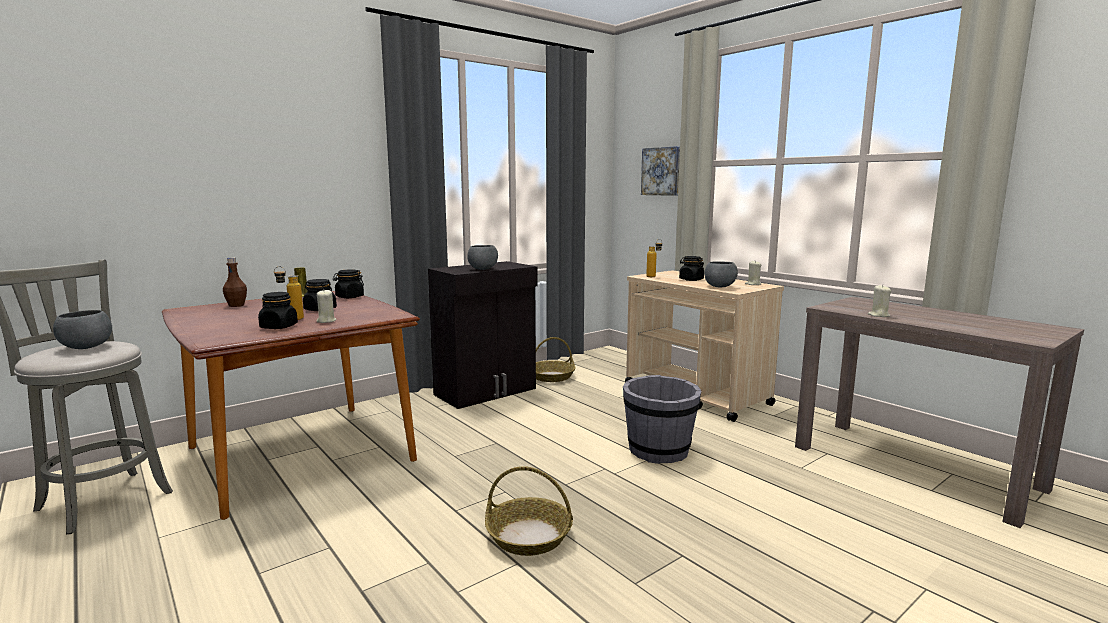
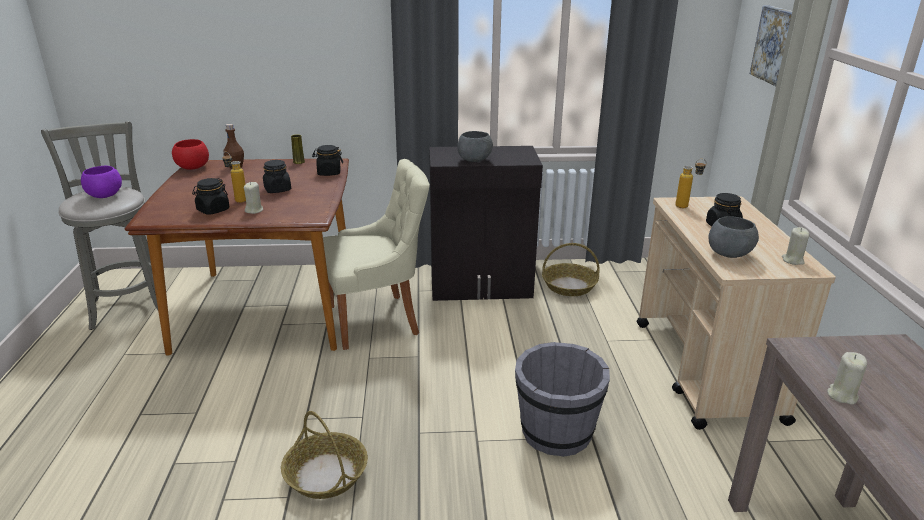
camera: 35 degrees right, 15 degrees up
grey bowl [53,310,112,349] -> purple bowl [81,166,122,198]
none -> red bowl [172,139,209,170]
none -> beige chair [323,159,430,350]

